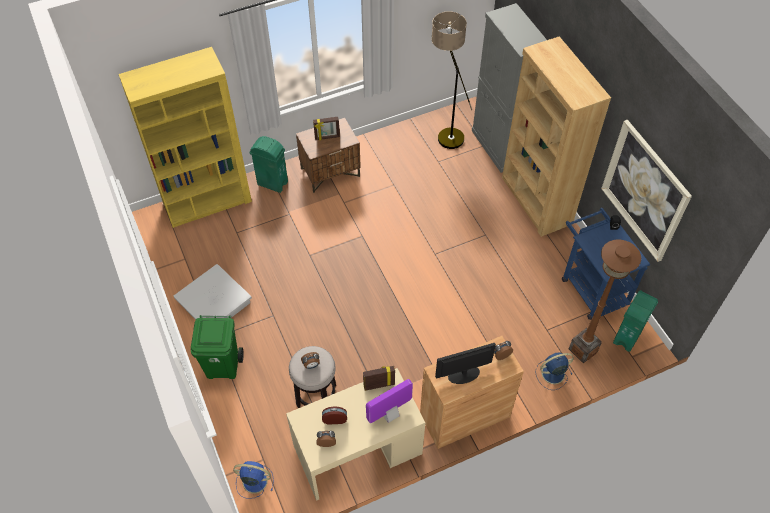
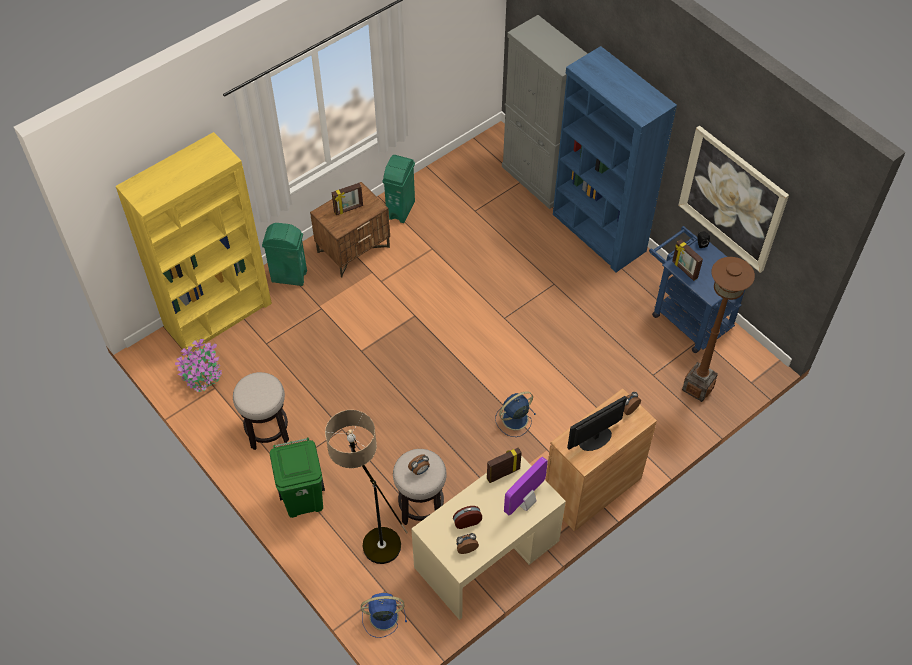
camera: 15 degrees left, 0 degrees up
white storage box [174,264,252,320] -> stool [233,372,289,450]
floor lamp [432,11,472,149] -> floor lamp moved to [325,410,408,564]
brown bookcase [502,36,611,237] -> blue bookcase [553,46,677,272]
blue fan [536,352,574,390] -> blue fan moved to [495,391,536,437]
green trash can [613,291,658,352] -> green trash can moved to [382,155,415,223]
none -> potted plant [175,339,222,392]
none -> picture frame [672,239,703,281]

